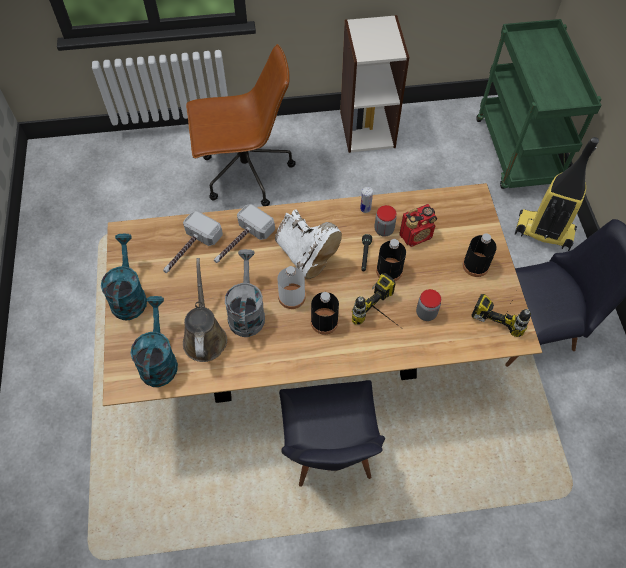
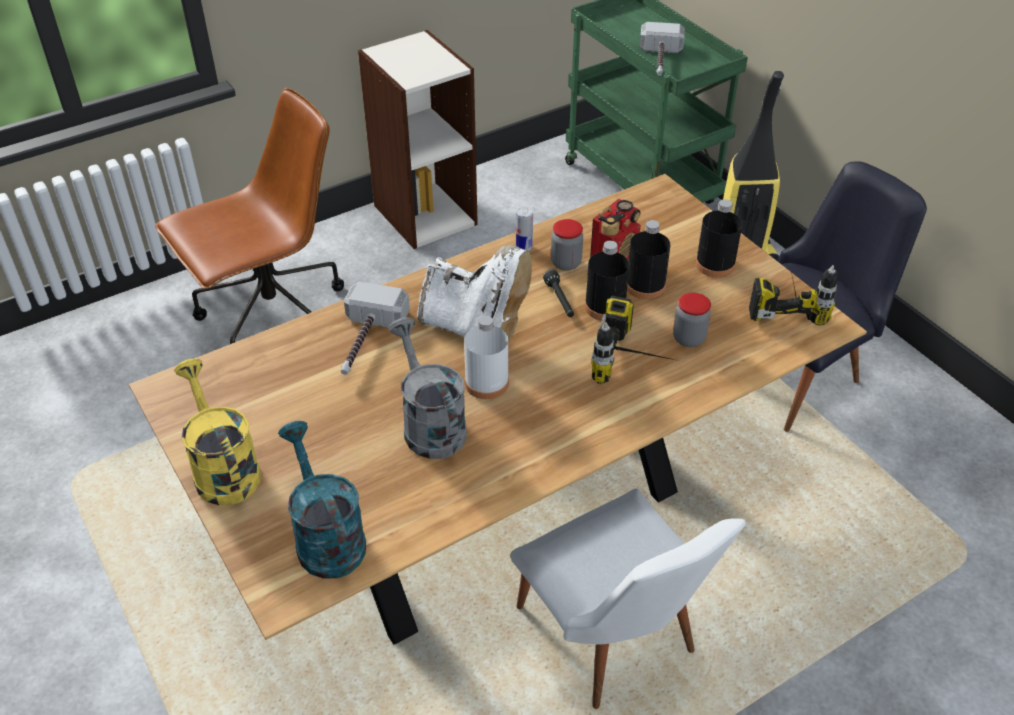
camera: 25 degrees left, 15 degrees down
turquoise watering can [101,234,147,320] -> yellow watering can [174,359,261,505]
hammer [163,211,223,273] -> hammer moved to [640,22,685,76]
brown watering can [183,258,227,362] -> none
black chair [279,380,385,487] -> white chair [511,488,746,709]
black bottle [311,292,339,335] -> black bottle moved to [627,220,670,300]

